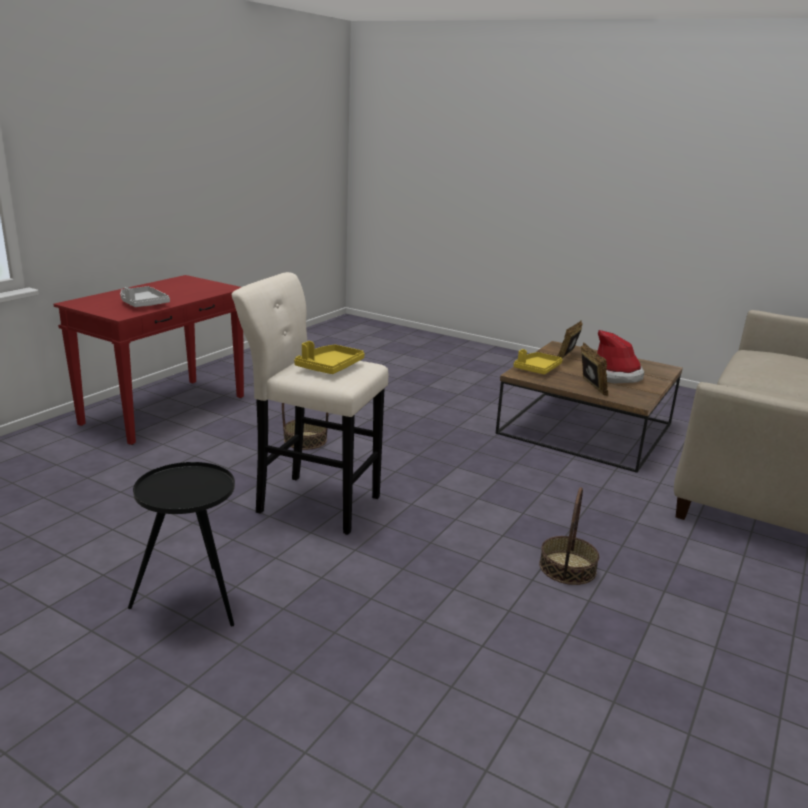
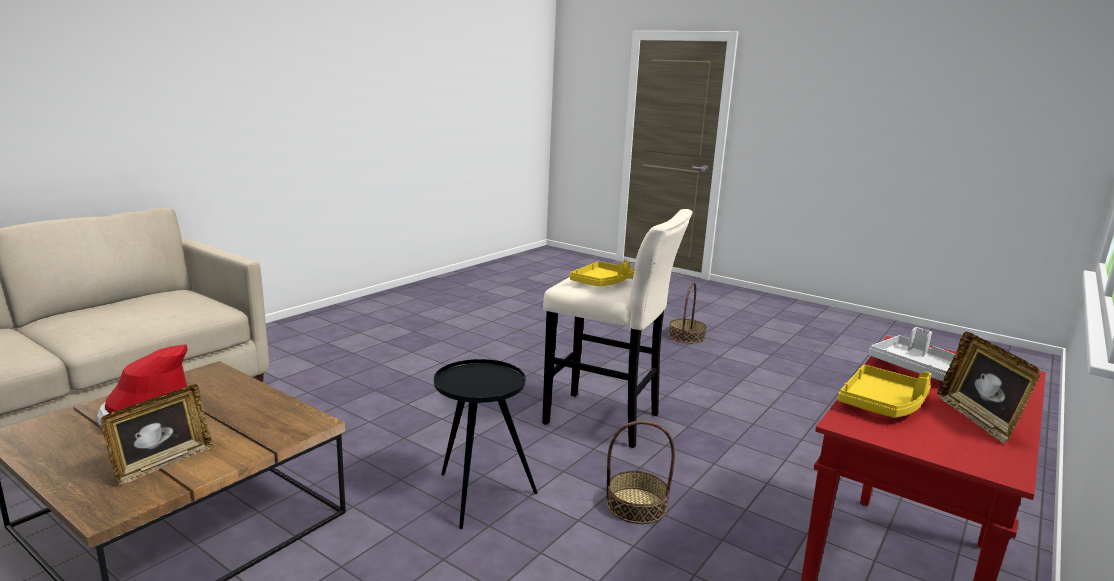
camera: 175 degrees left, 5 degrees down
black side table [128,462,235,626] -> black side table moved to [434,359,538,529]
yellow tray [513,349,563,374] -> yellow tray moved to [838,365,931,418]
basket [539,487,599,585] -> basket moved to [669,282,707,343]
picture frame [581,343,608,396] -> picture frame moved to [937,332,1040,444]

